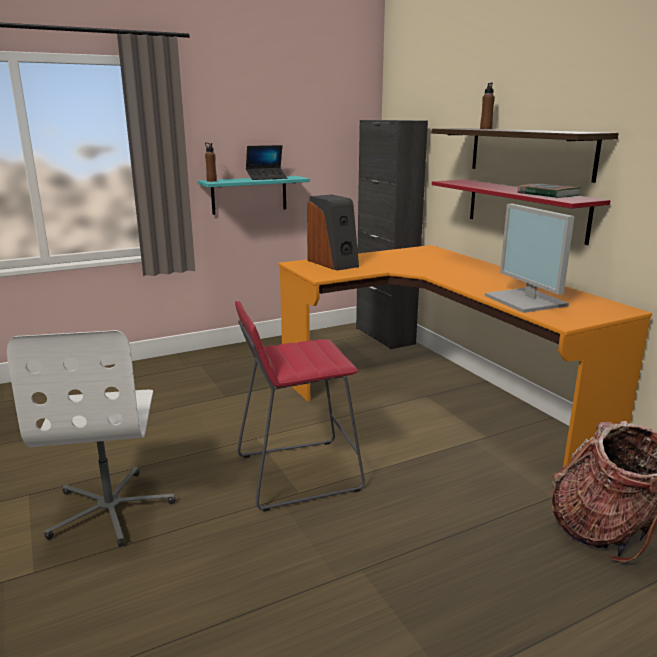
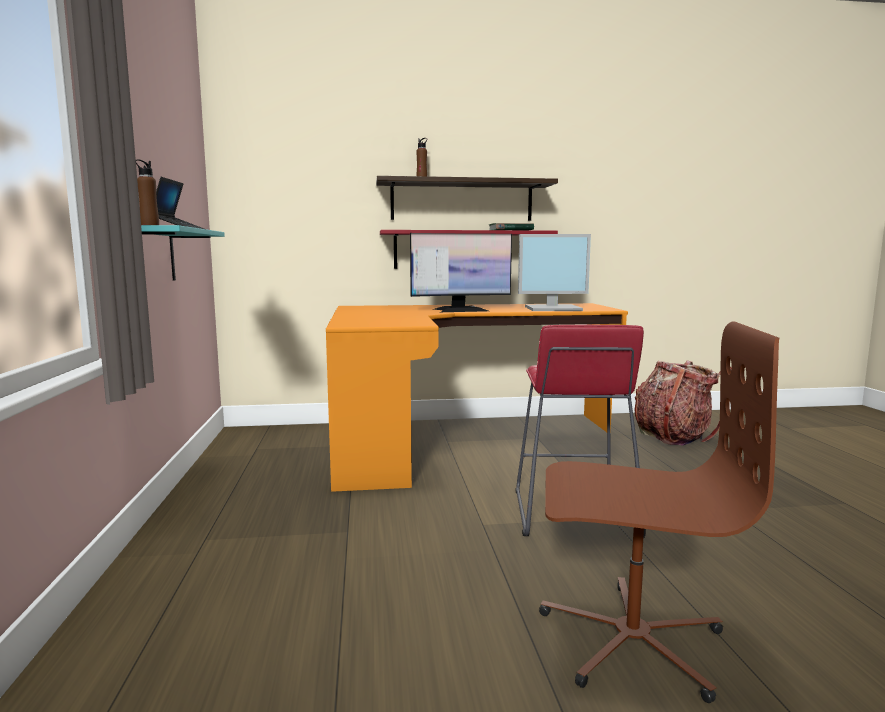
camera: 70 degrees left, 10 degrees down
white office chair [7,330,175,547] -> brown office chair [539,321,779,703]
speaker [307,194,359,271] -> none
black cabinet [356,120,428,349] -> none
none -> monitor [410,233,512,312]

